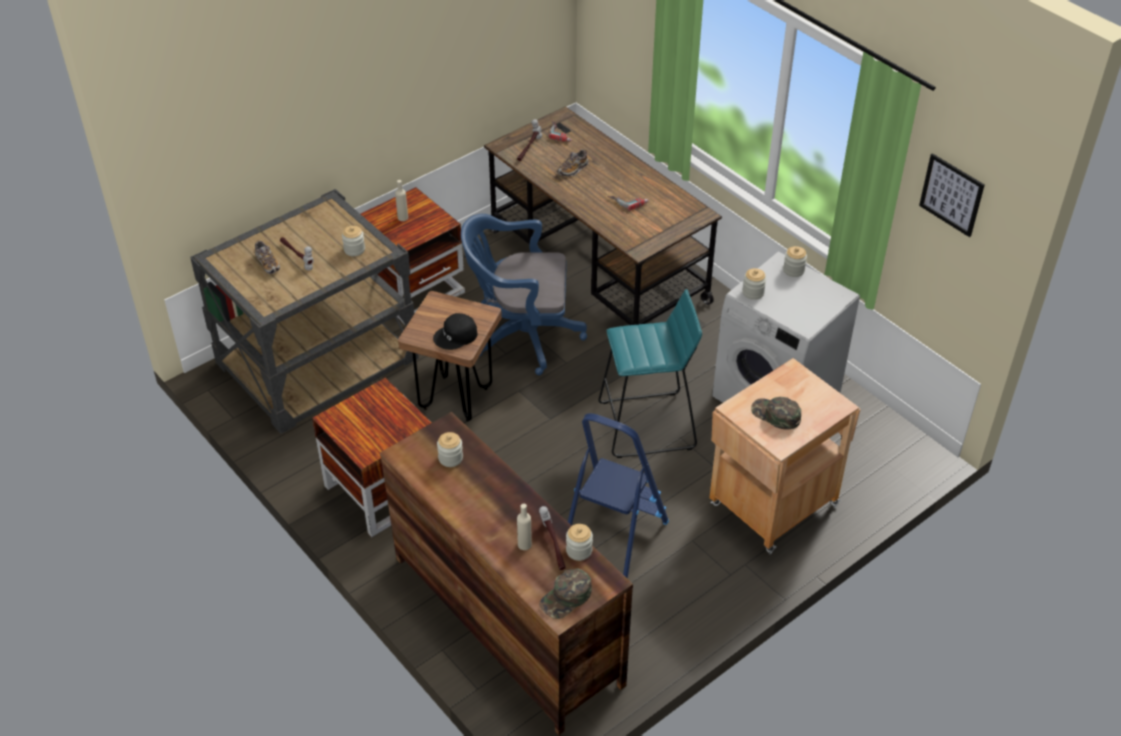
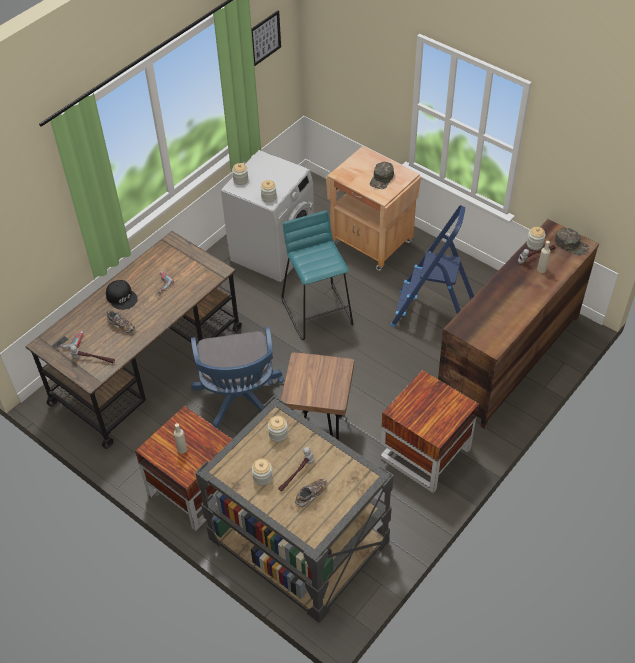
camera: 100 degrees left, 5 degrees up
black cap [433,313,478,350] -> black cap moved to [106,280,138,310]
jar [437,432,463,467] -> jar moved to [252,459,273,486]

